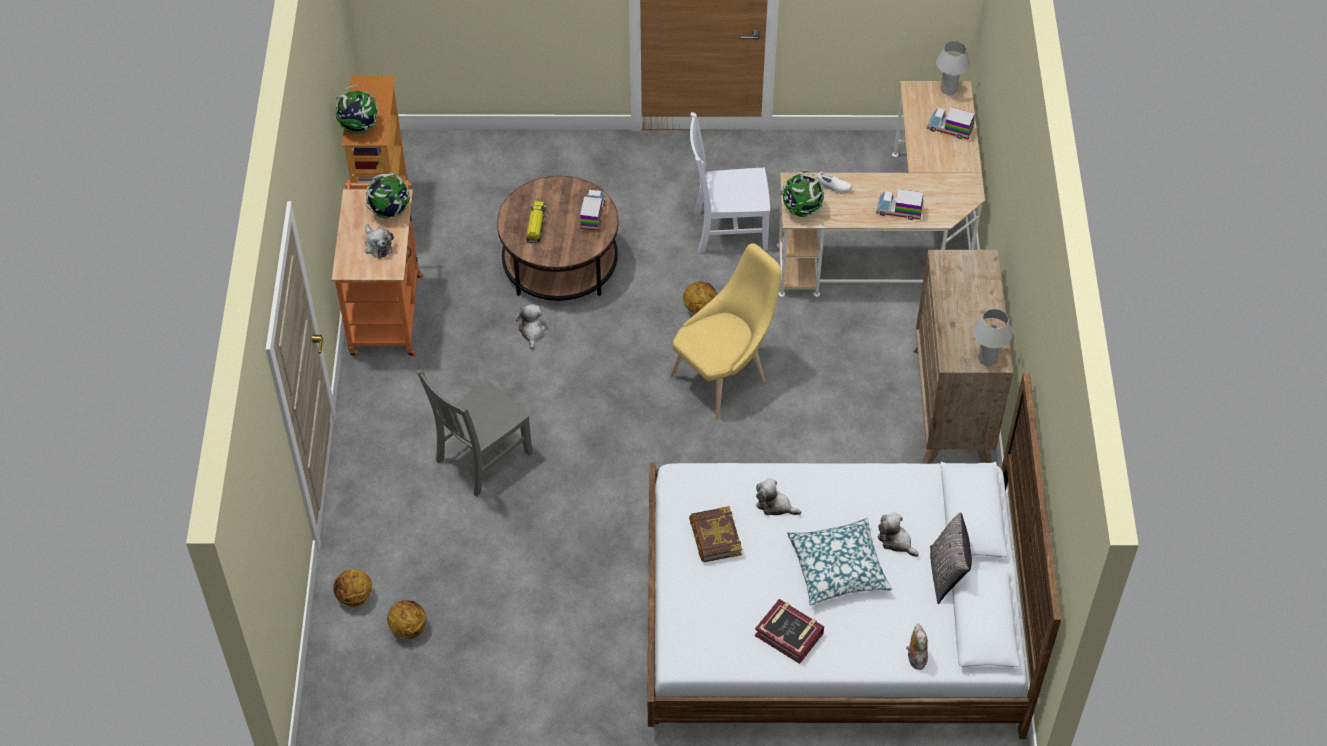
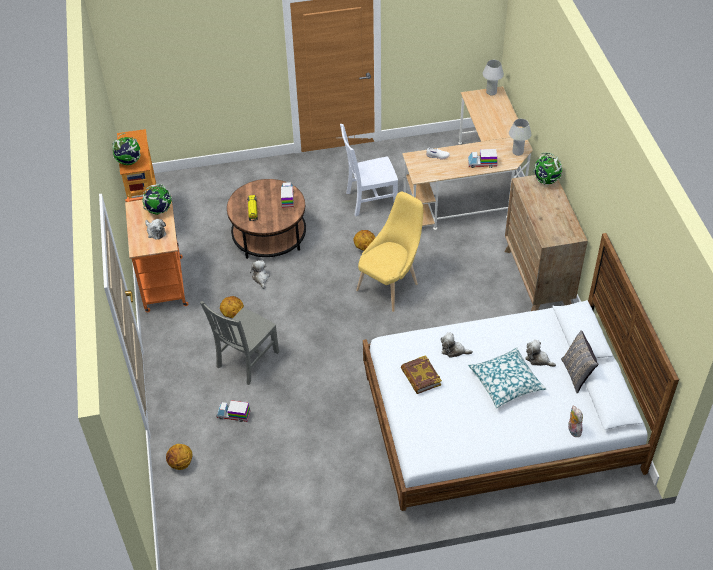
camera: 10 degrees left, 5 degrees down
basketball [387,600,427,639] -> basketball moved to [220,296,244,318]
book [755,599,824,664] -> none
globe [780,169,824,217] -> globe moved to [533,152,563,185]
toy truck [927,107,975,140] -> toy truck moved to [217,400,250,422]
white table lamp [973,309,1012,366] -> white table lamp moved to [509,119,531,156]

